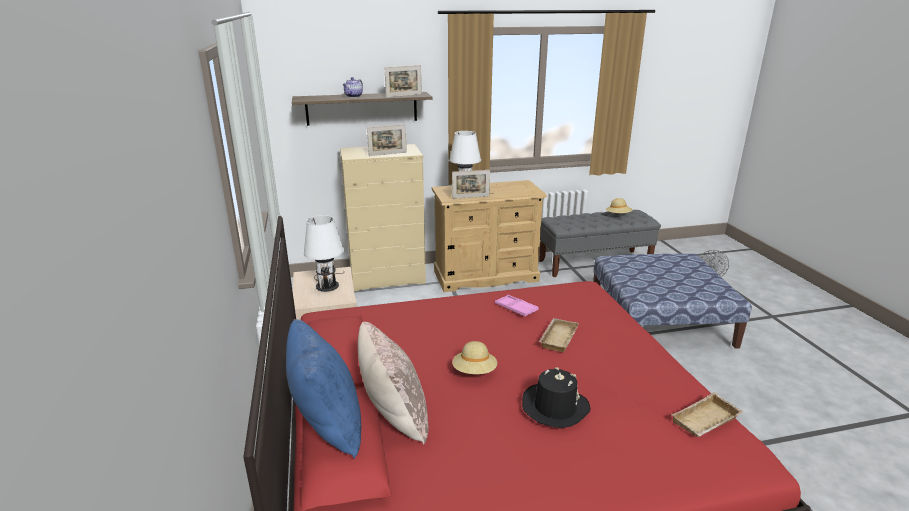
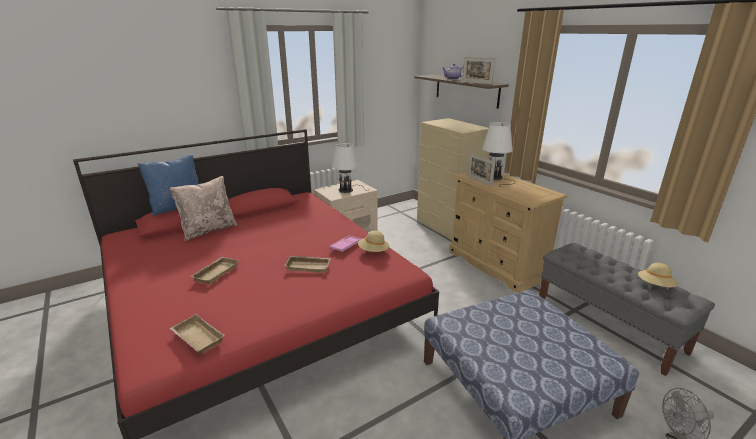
camera: 70 degrees right, 0 degrees up
picture frame [367,125,407,156] -> none
beige hat [452,341,497,374] -> beige hat moved to [358,231,389,252]
black hat [522,367,590,428] -> beige tray [191,257,239,285]

